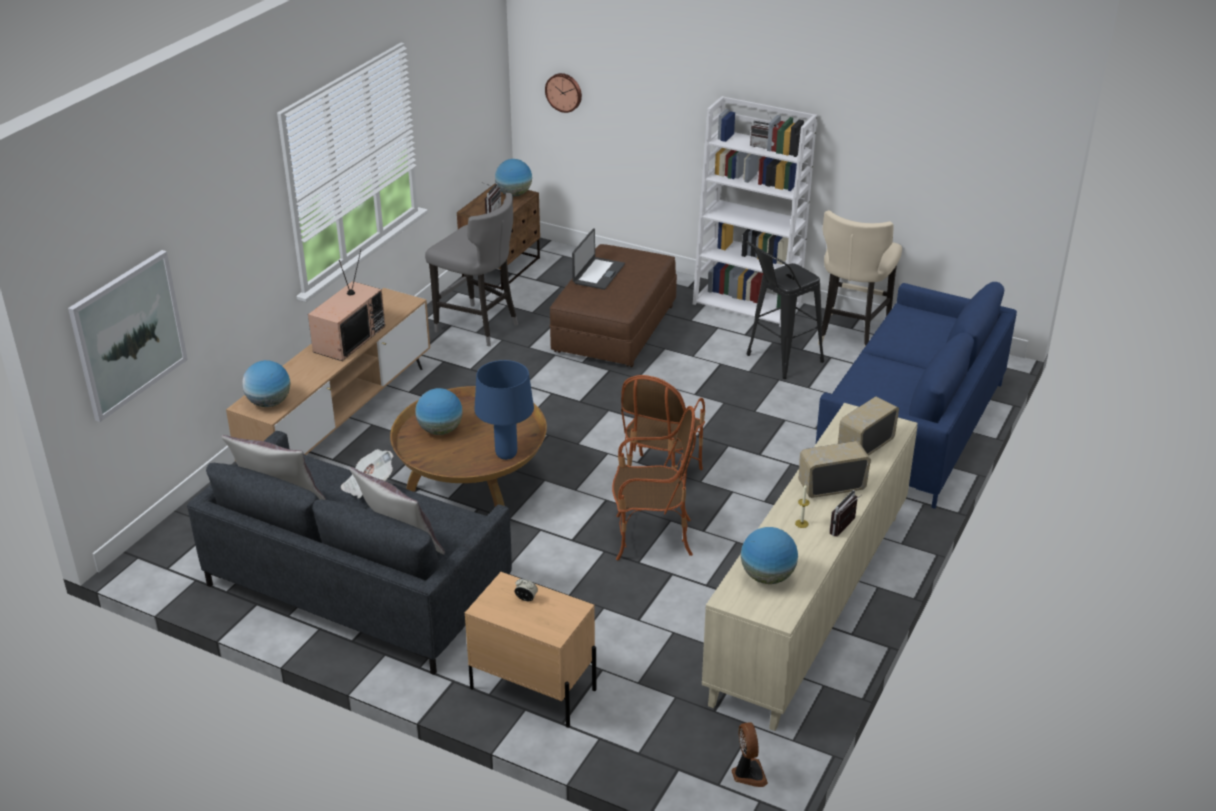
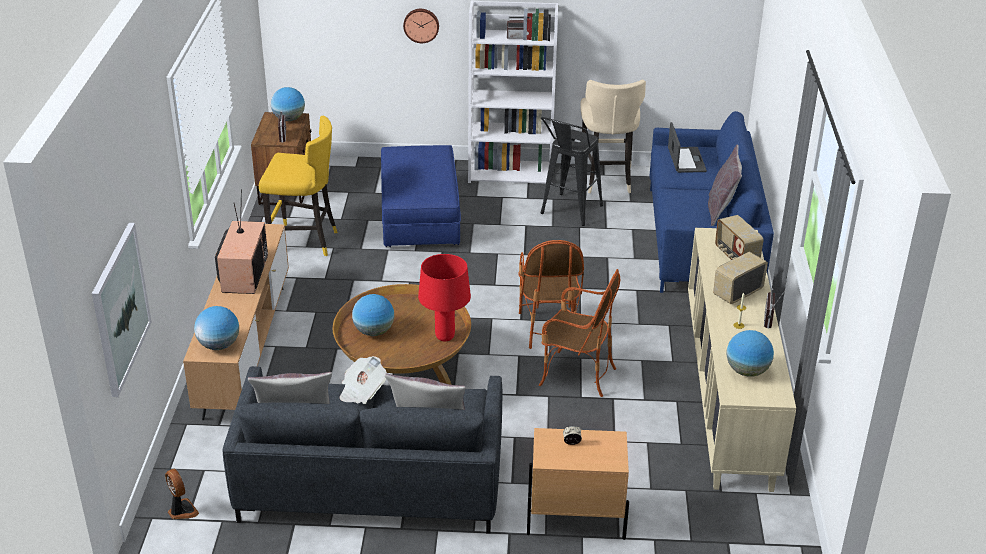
camera: 25 degrees left, 0 degrees up
grey stool [425,193,518,347] -> yellow stool [259,115,338,256]
blue table lamp [474,360,534,460] -> red table lamp [418,254,471,341]
wall clock [545,73,582,113] -> wall clock moved to [403,9,439,43]
brown ottoman [550,244,677,367] -> blue ottoman [381,145,461,247]
laptop [572,228,625,290] -> laptop moved to [668,122,707,173]
armchair [612,406,696,560] -> armchair turned 45 degrees clockwise [539,269,620,397]
fan [731,722,768,787] -> fan moved to [165,469,199,519]
radio [838,396,899,456] -> radio turned 45 degrees counterclockwise [715,215,764,260]
none -> grey pillow [708,144,742,226]

